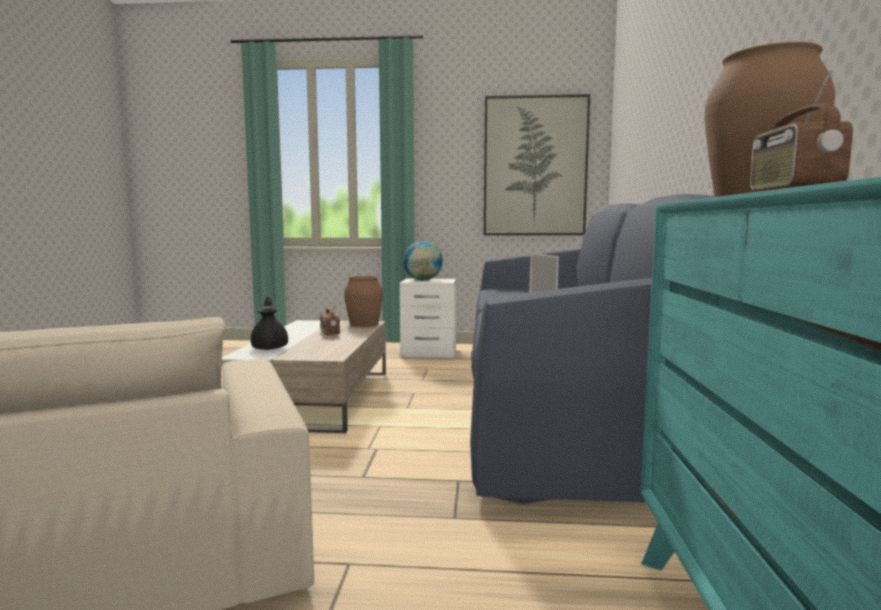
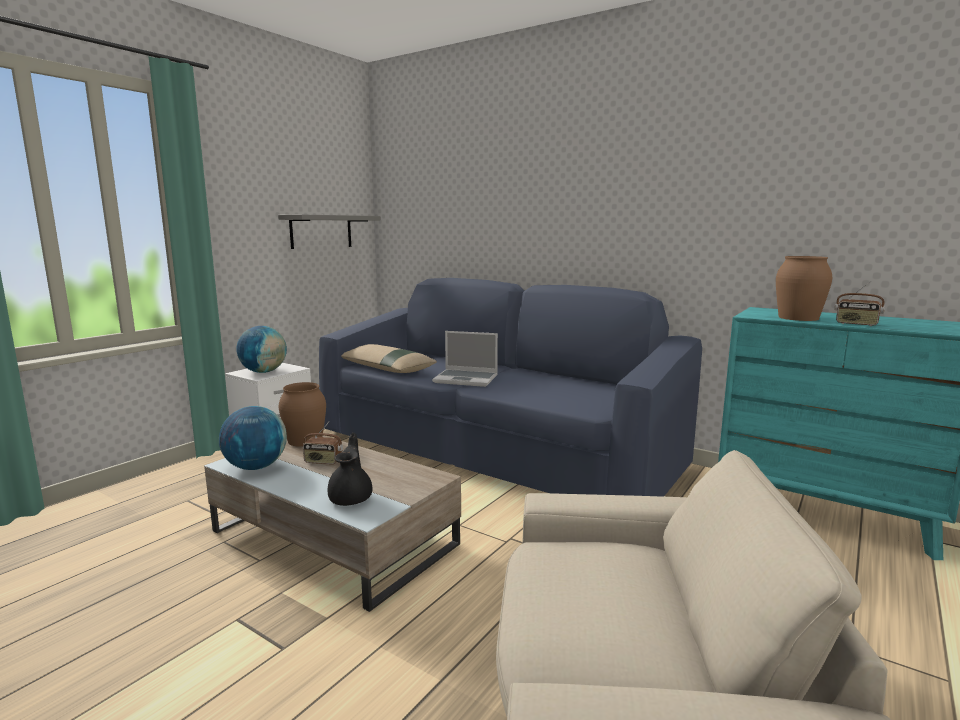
camera: 60 degrees left, 5 degrees up
black teapot [251,297,288,350] -> black teapot turned 75 degrees clockwise [328,432,372,506]
picture [484,94,590,235] -> grey shelf [278,214,381,249]
none -> globe [219,406,287,470]
none -> beige pillow [341,344,437,373]

